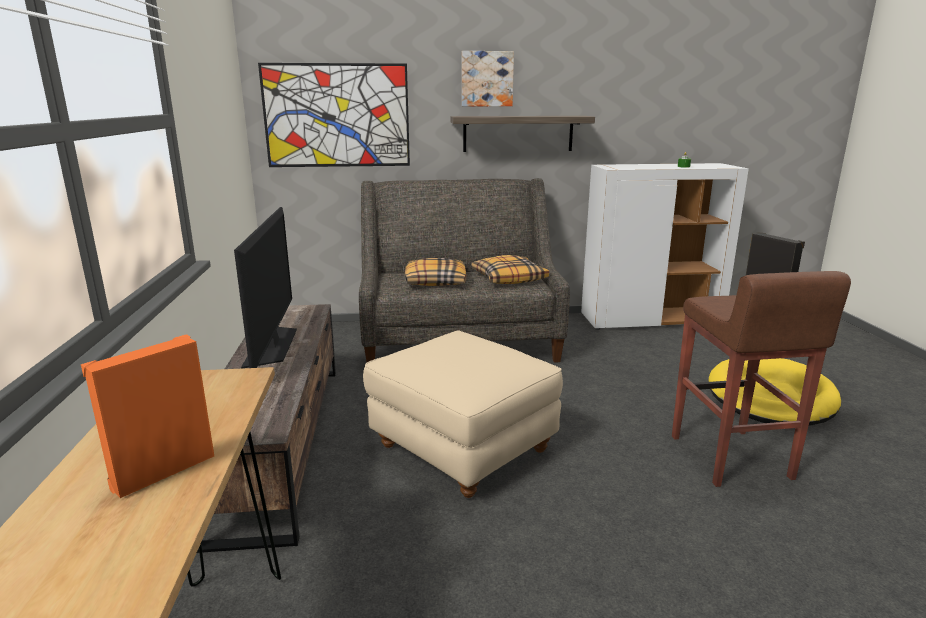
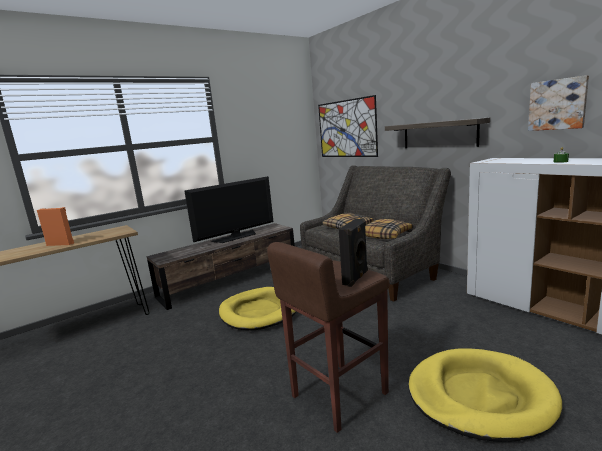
camera: 60 degrees right, 5 degrees down
beige ottoman [363,330,563,498] -> yellow dog bed [219,287,296,330]
picture [461,51,514,106] -> picture moved to [528,75,589,131]

